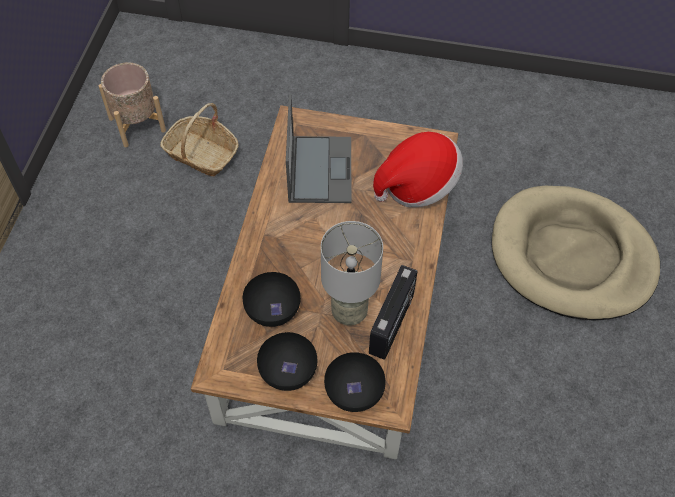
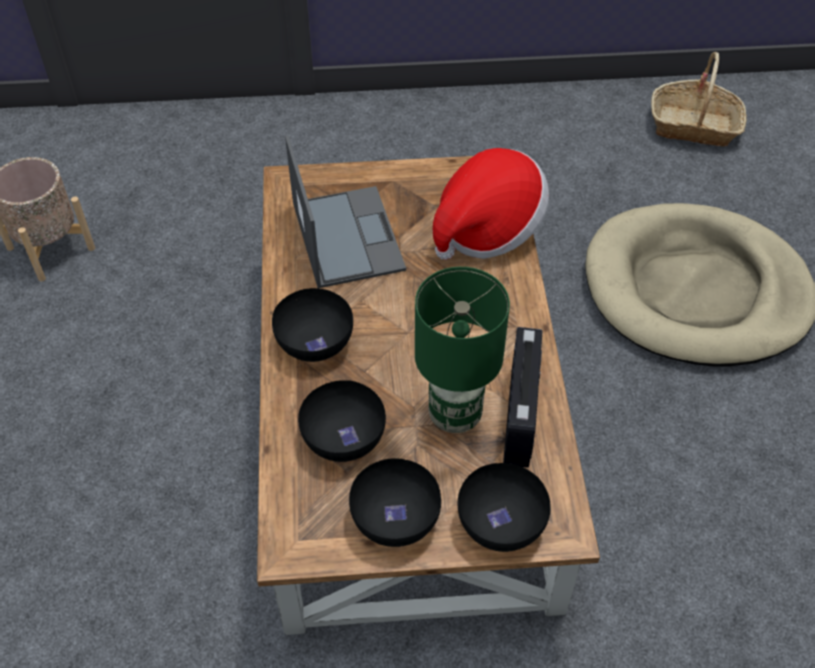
camera: 15 degrees left, 5 degrees down
basket [160,103,239,176] -> basket moved to [651,52,747,146]
grey table lamp [321,221,383,326] -> green table lamp [415,267,510,433]
none -> black bowl [272,288,353,362]

